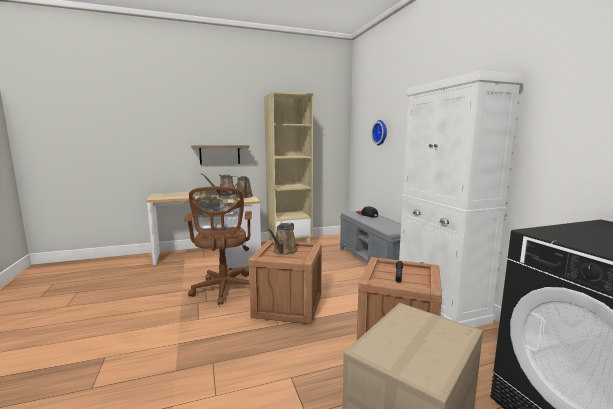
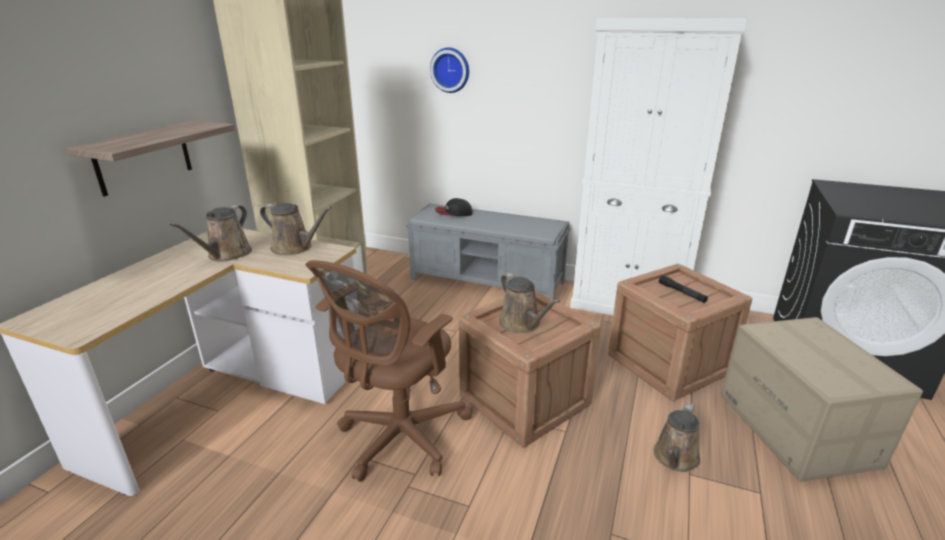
camera: 50 degrees left, 15 degrees up
brown office chair [184,186,252,305] -> brown office chair turned 90 degrees clockwise [305,260,472,482]
none -> brown watering can [654,403,700,472]

